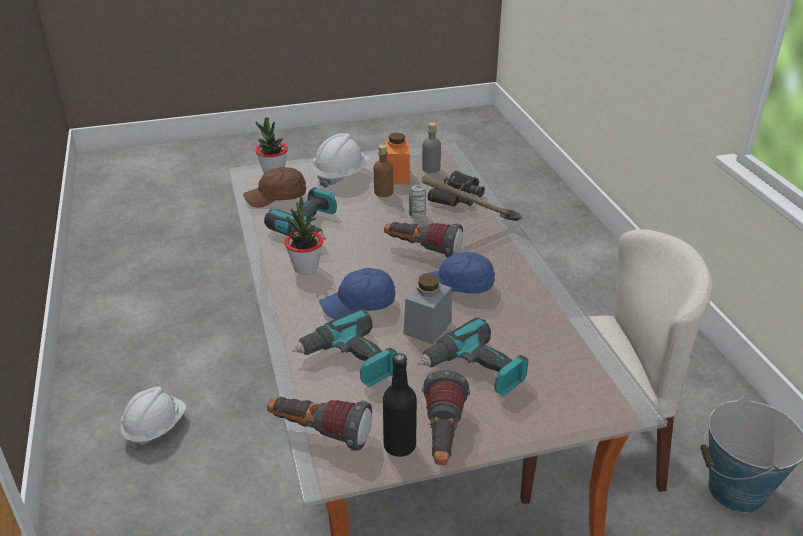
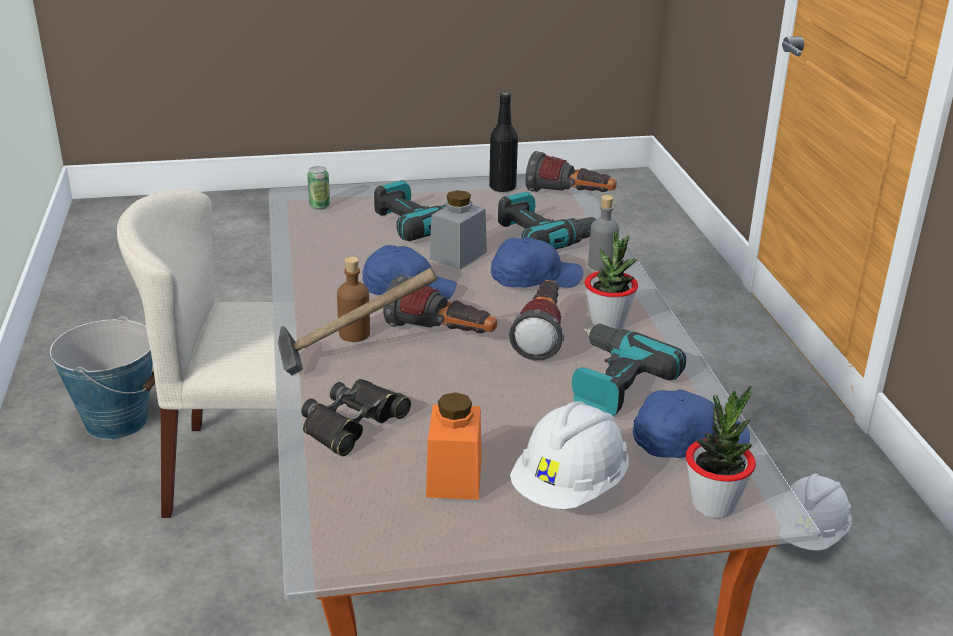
camera: 175 degrees left, 5 degrees down
brown cap [243,167,307,208] -> blue cap [633,389,750,458]
brown bottle [374,145,393,197] -> brown bottle moved to [337,257,370,342]
can [409,184,426,219] -> can moved to [307,166,330,209]
grey bottle [422,123,441,173] -> grey bottle moved to [588,195,619,271]
flashlight [422,370,470,465] -> flashlight moved to [509,280,564,360]

